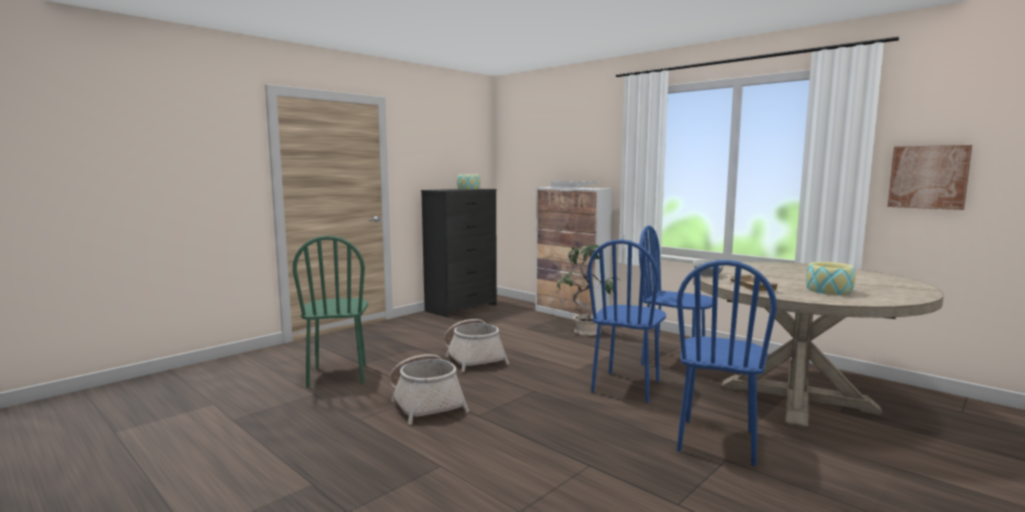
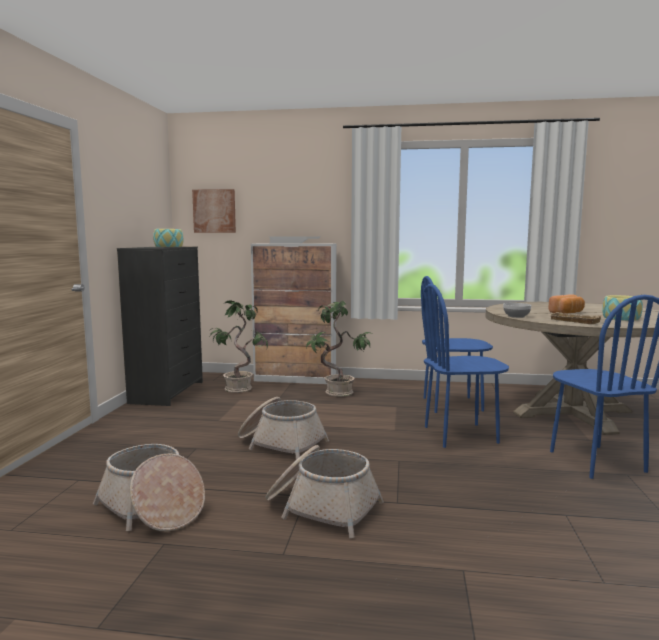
camera: 35 degrees left, 0 degrees up
green chair [293,236,368,388] -> basket [93,444,205,531]
blue chair [587,239,666,403] -> blue chair turned 90 degrees clockwise [422,284,509,448]
picture [887,145,972,210] -> picture moved to [192,189,236,233]
none -> potted plant [209,300,268,393]
none -> bread [549,294,585,314]

